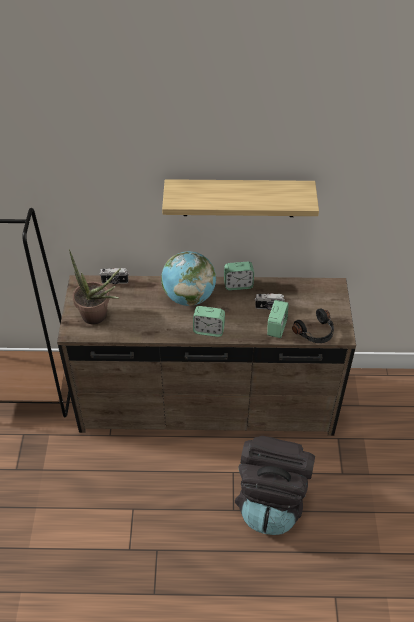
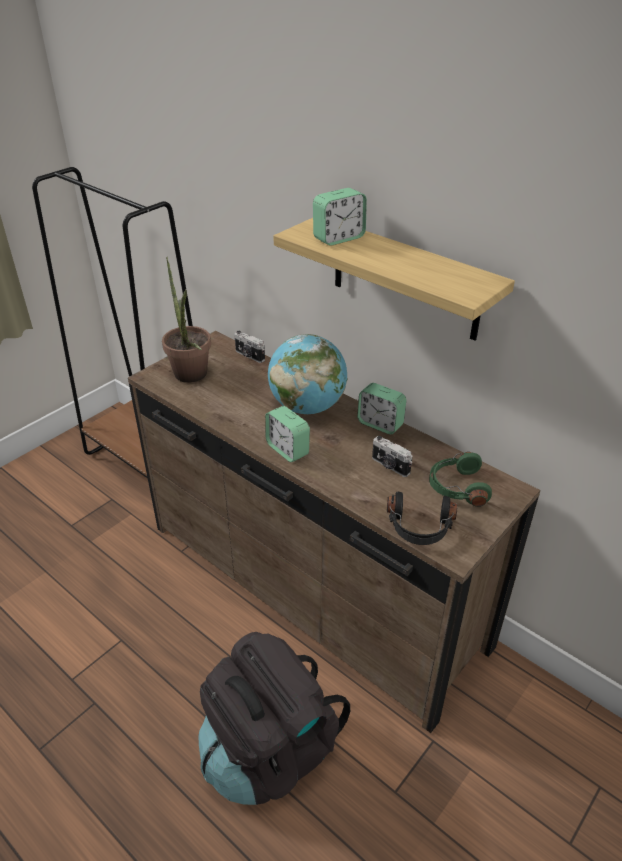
camera: 40 degrees right, 10 degrees down
alarm clock [267,300,289,338] -> alarm clock moved to [313,188,367,246]
none -> green headphones [429,452,492,507]

